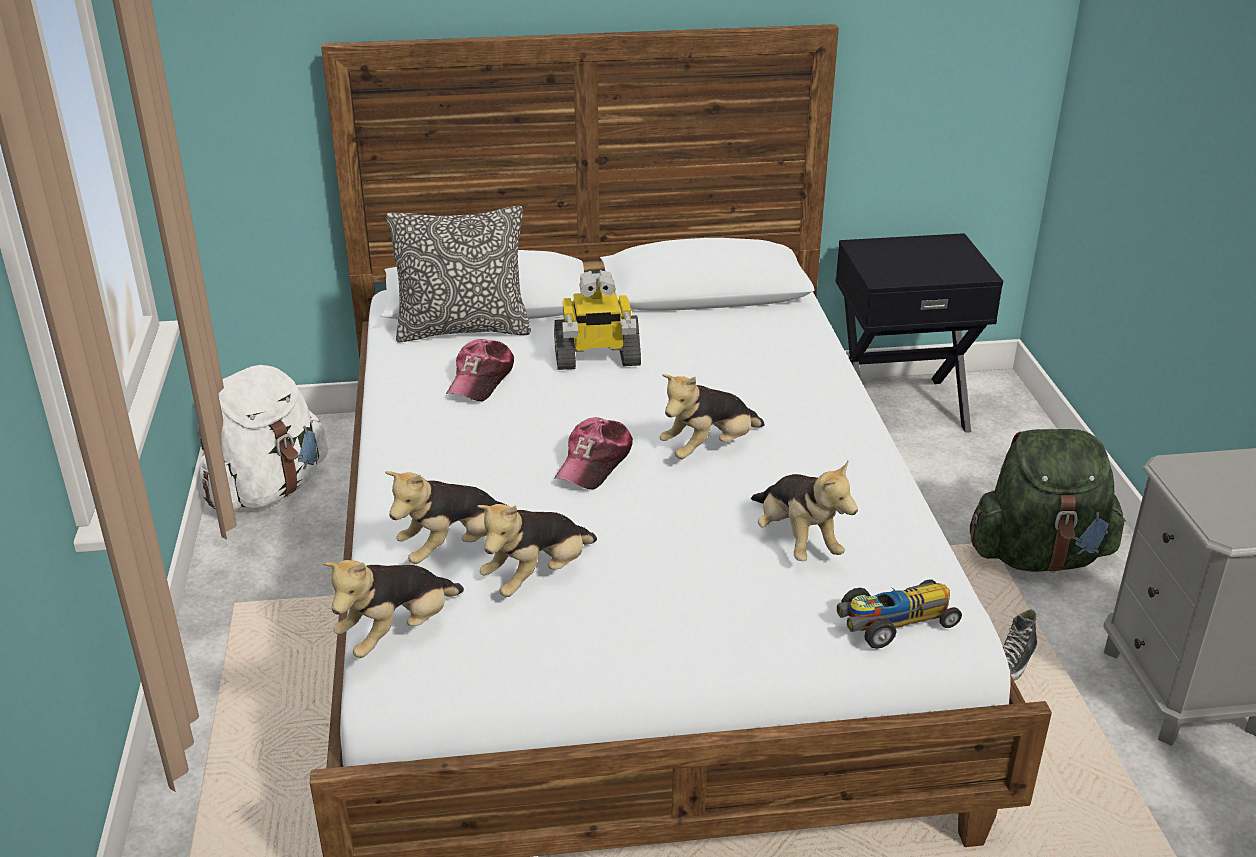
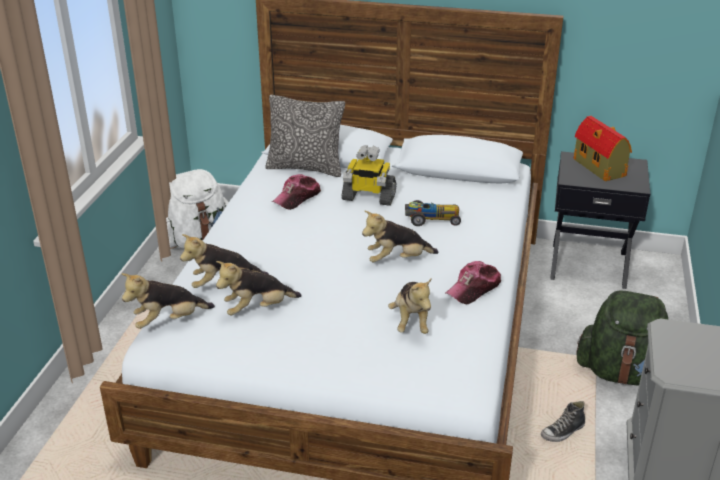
camera: 20 degrees right, 0 degrees up
cap [554,417,633,489] -> cap moved to [446,261,501,304]
toy car [837,579,962,649] -> toy car moved to [405,200,461,226]
none -> toy house [573,116,632,181]

